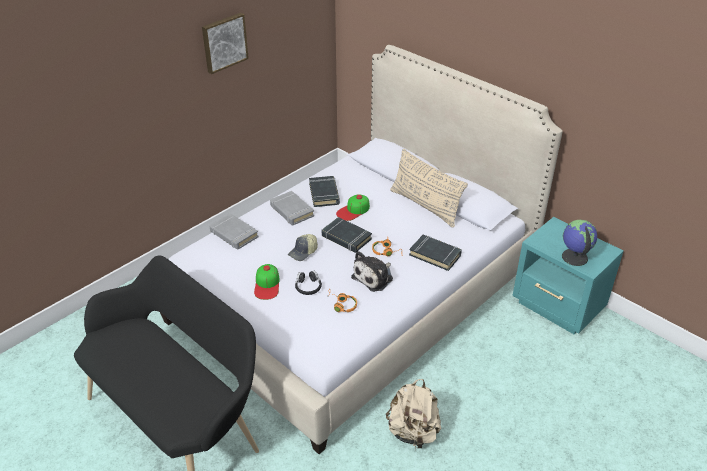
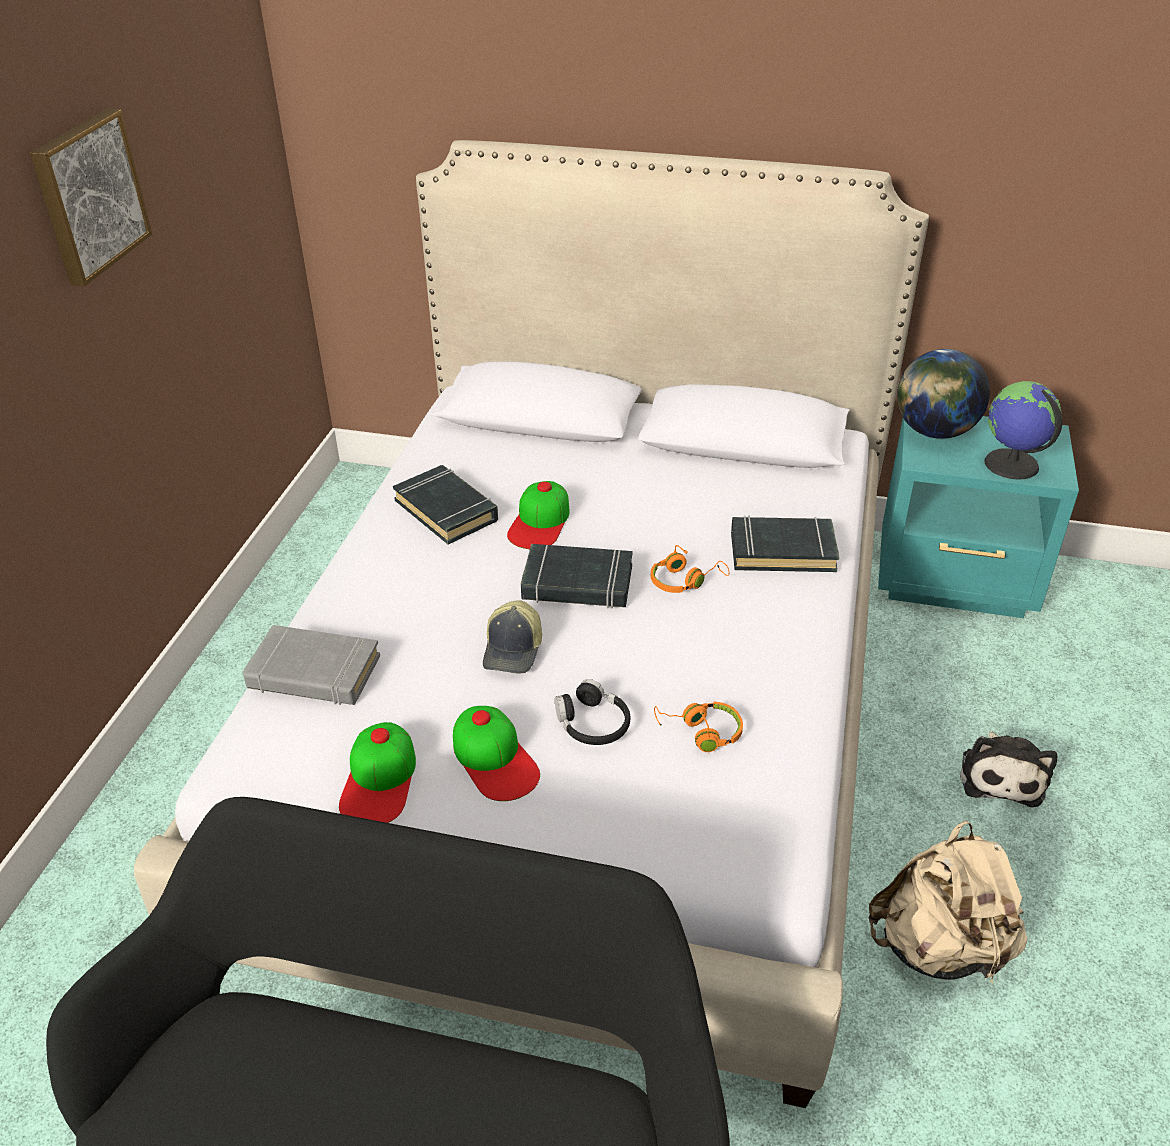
camera: 30 degrees left, 0 degrees up
grey book [270,191,314,226] -> none
plush toy [351,251,393,292] -> plush toy moved to [960,731,1057,807]
beige pillow [390,149,468,228] -> none
none -> cap [339,722,416,823]
none -> globe [897,349,990,439]

